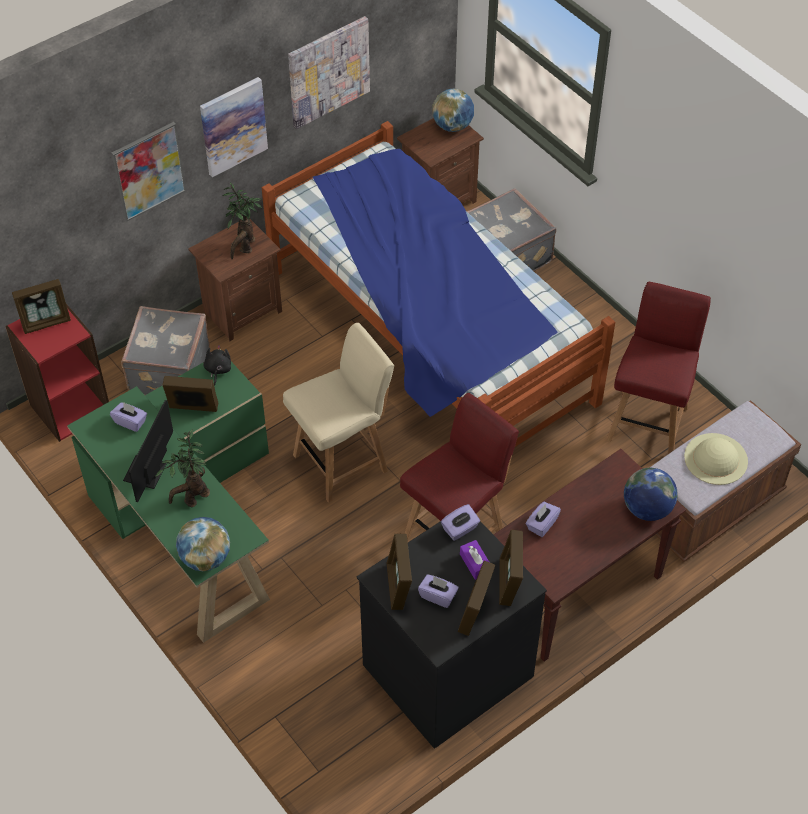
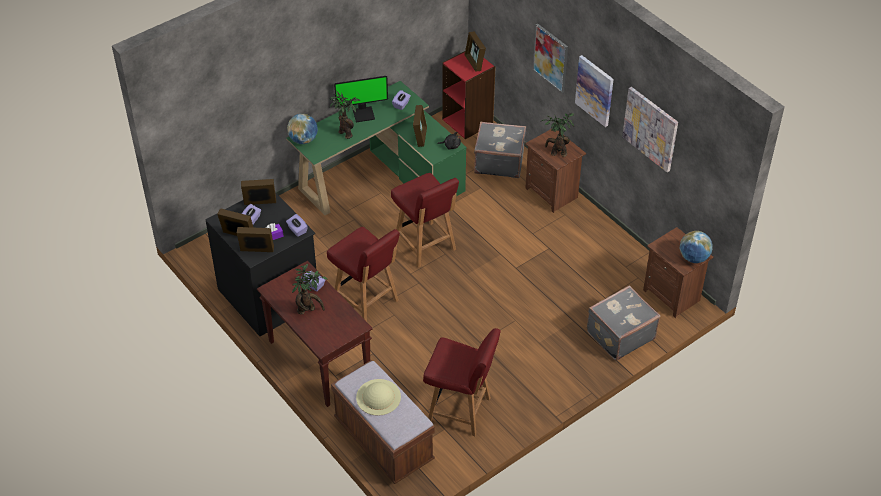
camera: 90 degrees right, 5 degrees down
monitor [123,400,173,502] -> monitor turned 150 degrees clockwise [334,76,388,122]
bed [262,121,615,447] -> none
beige chair [283,323,394,503] -> red chair [391,173,459,268]
globe [624,468,678,521] -> none
none -> potted plant [292,264,328,315]

